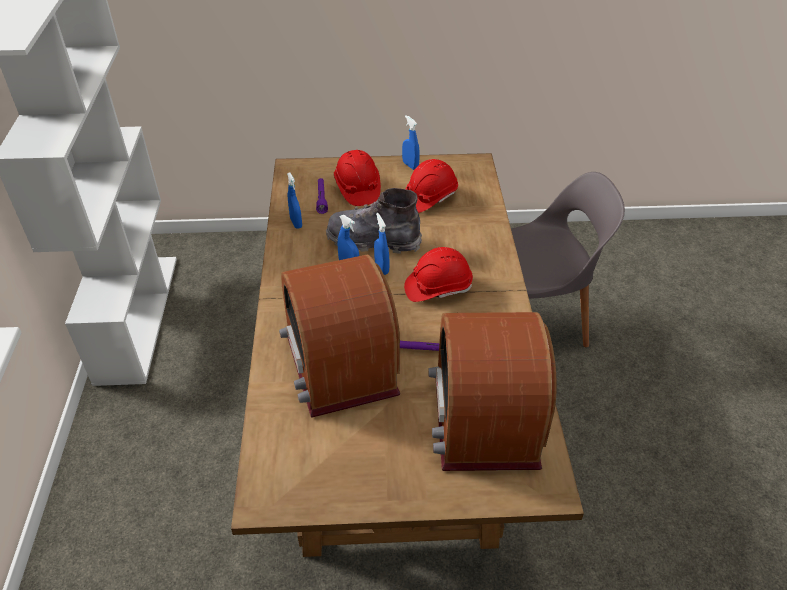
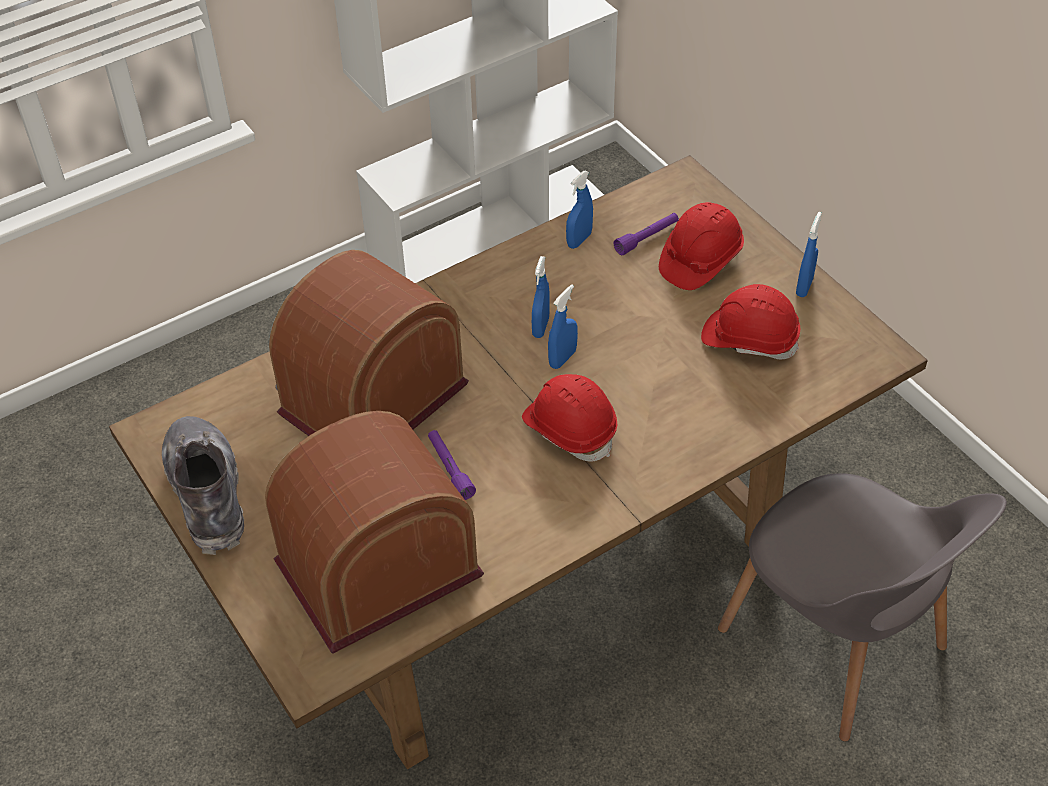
camera: 60 degrees right, 5 degrees up
grey boot [326,188,422,254] -> grey boot moved to [162,416,244,555]

